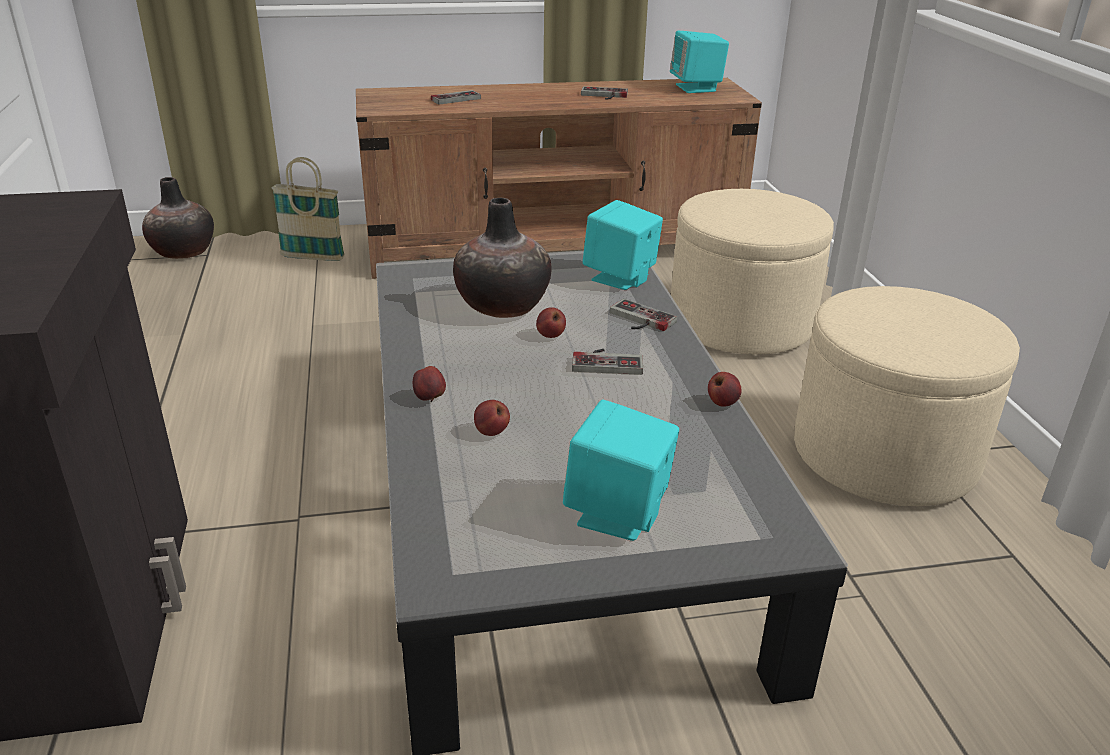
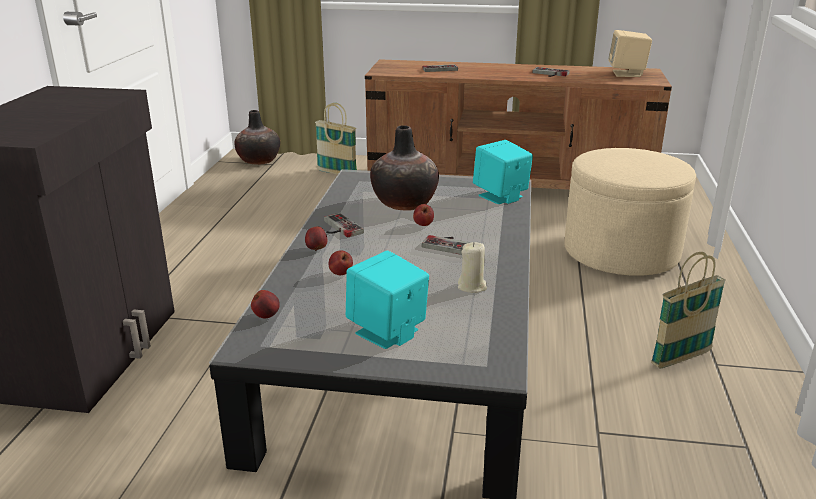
camera: 20 degrees right, 5 degrees down
game controller [610,299,677,331] -> game controller moved to [324,213,364,238]
turquoise speaker [670,31,729,93] -> beige speaker [608,30,652,77]
apple [708,372,742,407] -> apple moved to [251,290,280,318]
beige ottoman [794,286,1020,506] -> basket [651,252,726,369]
none -> beige candle [458,242,487,293]

